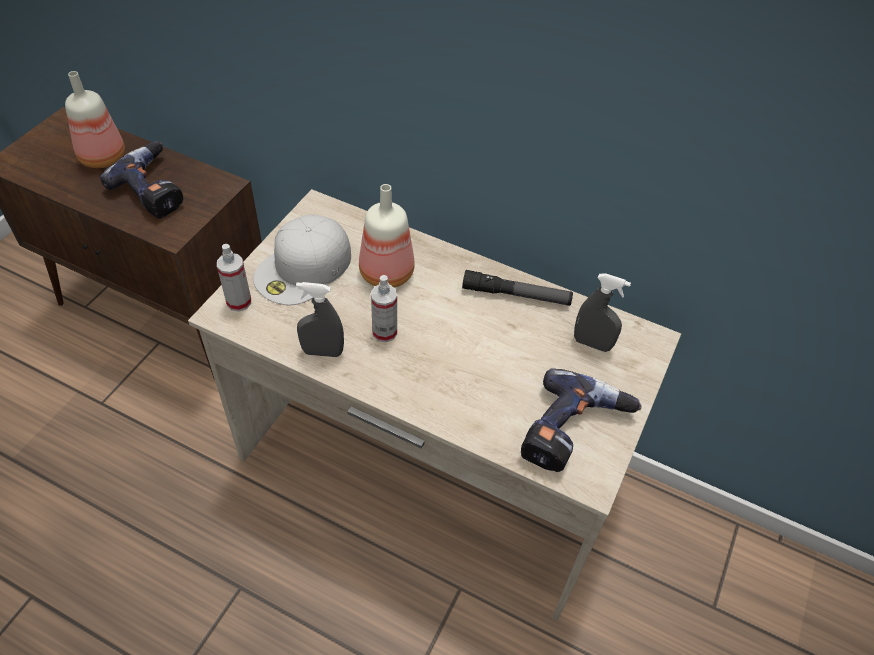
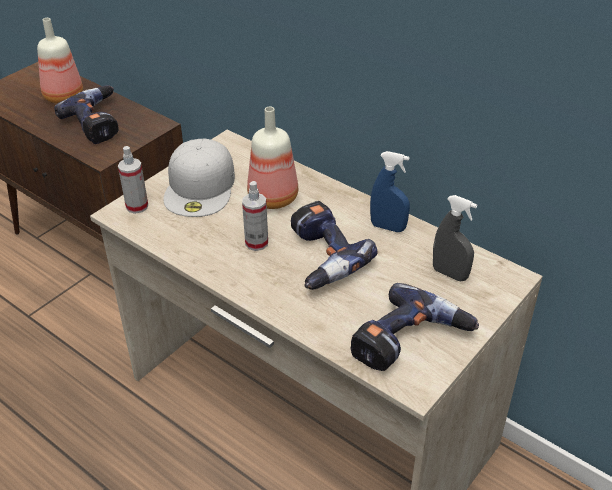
camera: 15 degrees right, 10 degrees down
white cap [253,215,351,305] -> white cap turned 45 degrees counterclockwise [164,139,235,217]
grey spray bottle [296,282,344,357] -> none
flashlight [462,270,573,306] -> blue spray bottle [370,151,410,232]
none -> power drill [291,201,378,290]

